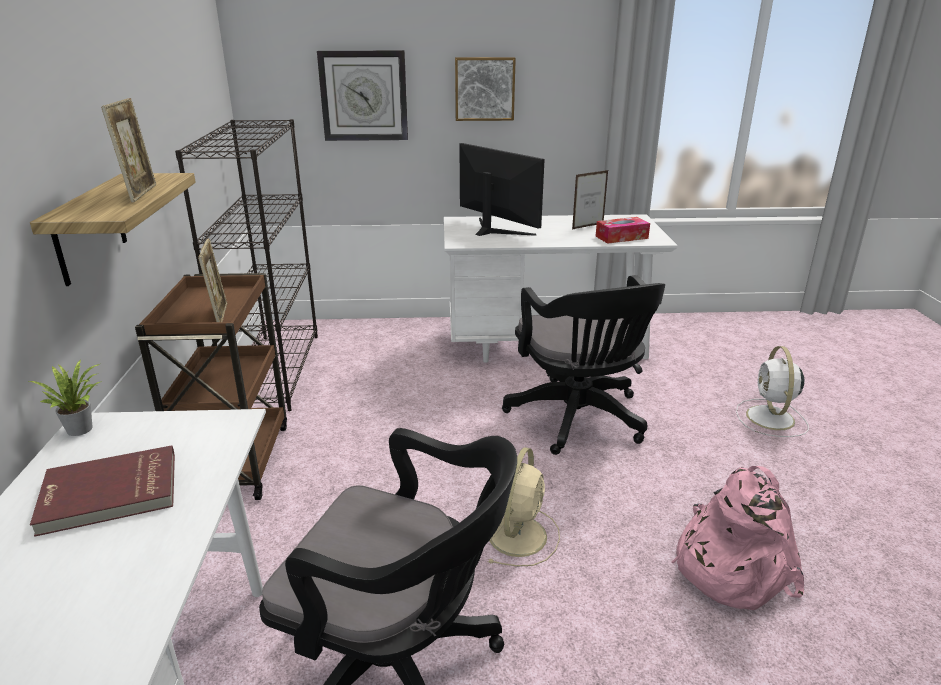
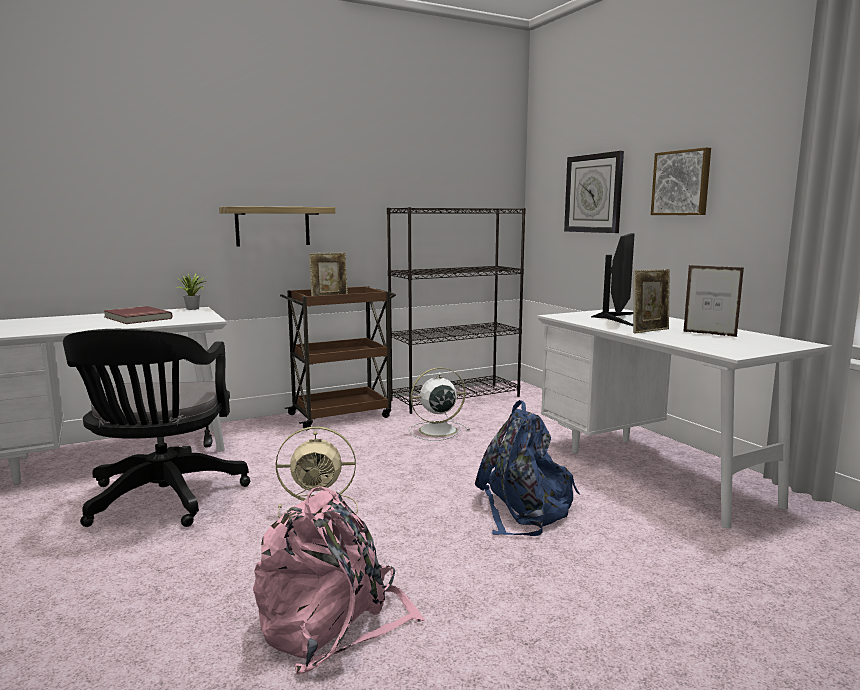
camera: 65 degrees right, 15 degrees down
picture frame [101,98,156,203] -> picture frame moved to [633,269,670,333]
black office chair [502,275,665,455] -> blue backpack [475,400,580,536]
tissue box [596,217,650,244] -> none
white fan [736,346,809,437] -> white fan moved to [409,367,470,441]

